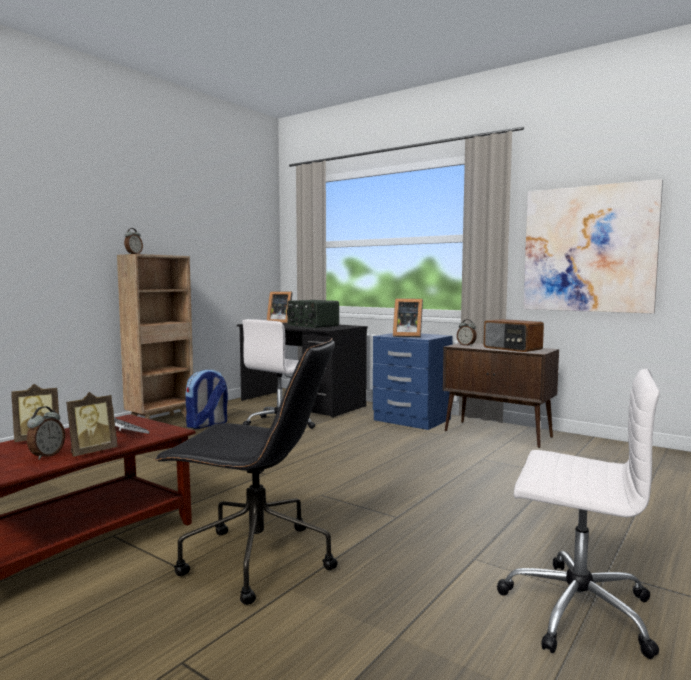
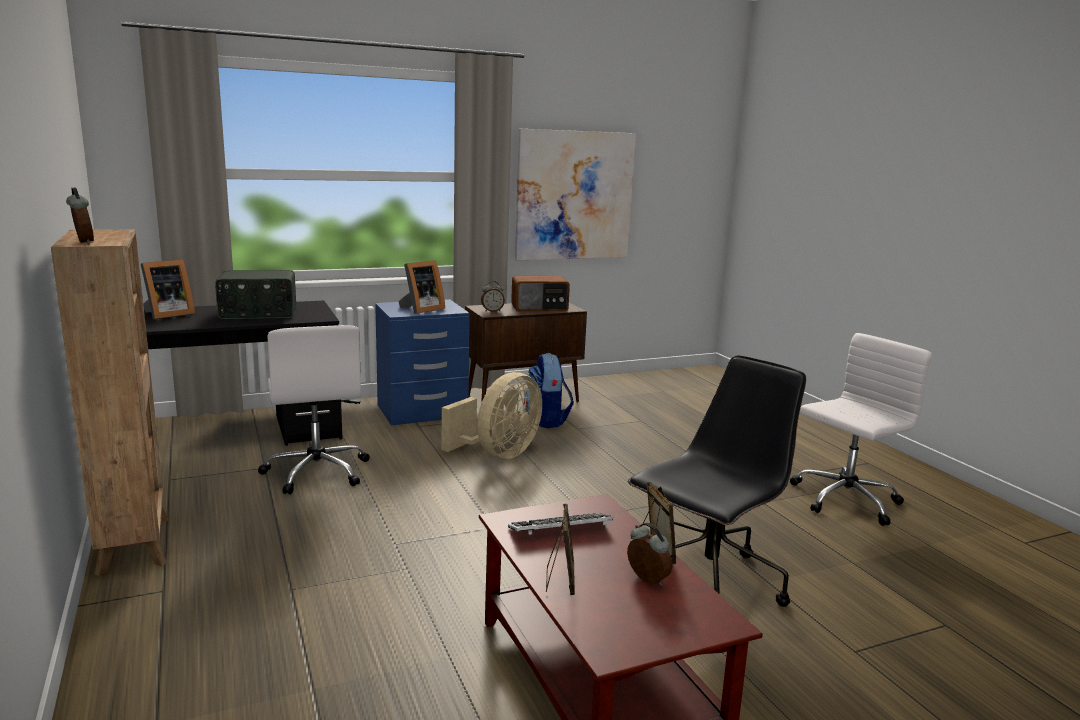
camera: 60 degrees left, 10 degrees up
backpack [186,369,228,429] -> backpack moved to [524,353,574,428]
none -> beige fan [442,372,542,459]

